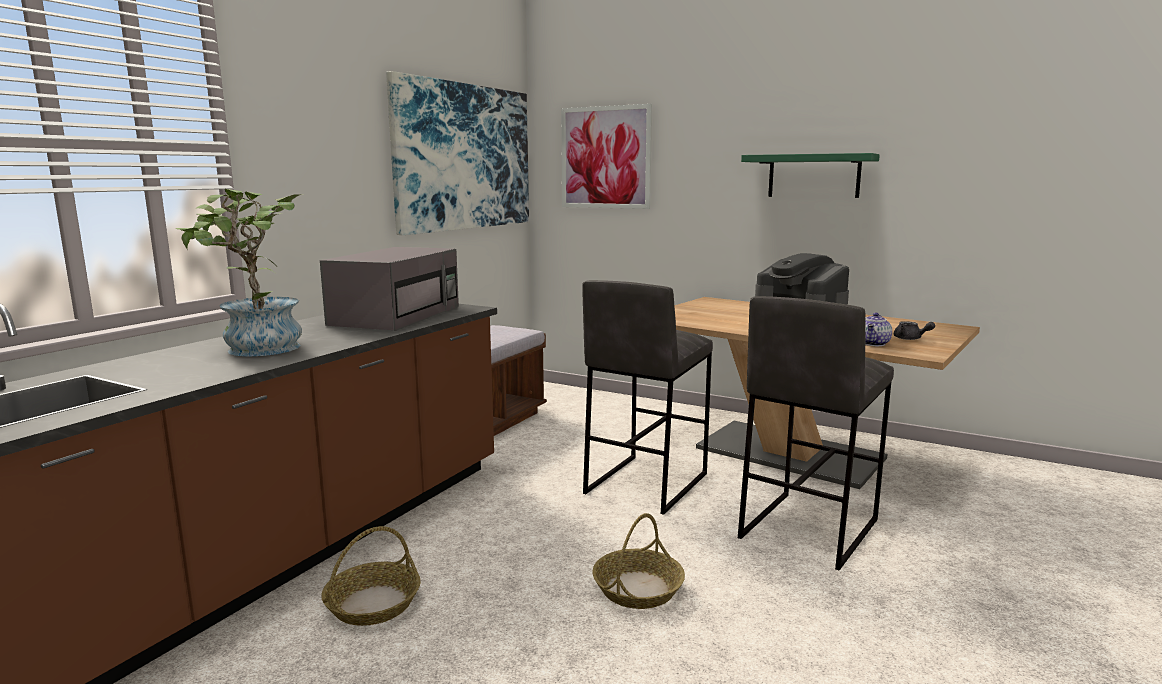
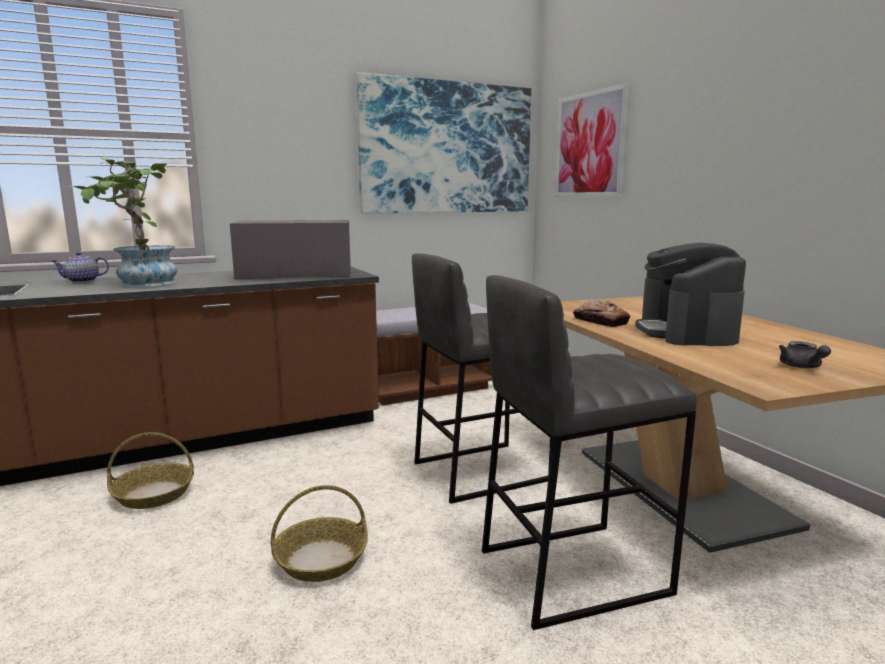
camera: 35 degrees right, 0 degrees up
grey microwave [320,247,459,331] -> grey microwave turned 150 degrees counterclockwise [230,220,351,279]
green shelf [741,153,880,198] -> none
teapot [865,313,892,346] -> teapot moved to [52,252,109,283]
none -> bread [573,300,630,327]

